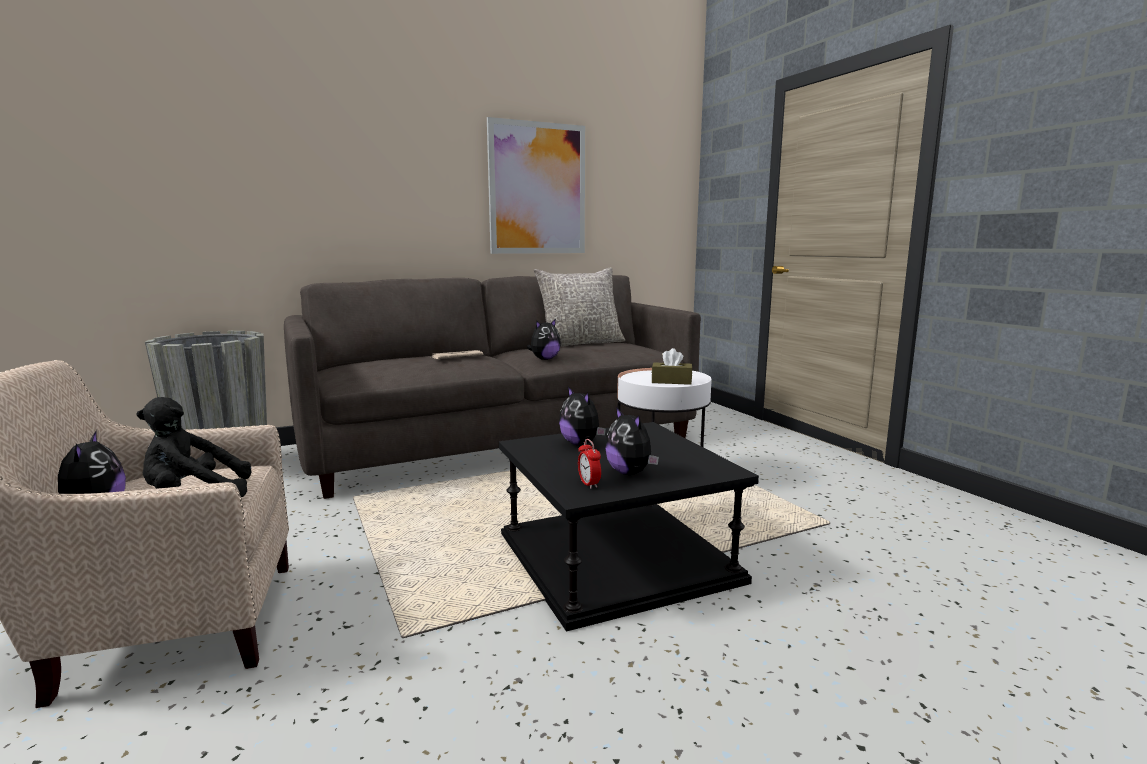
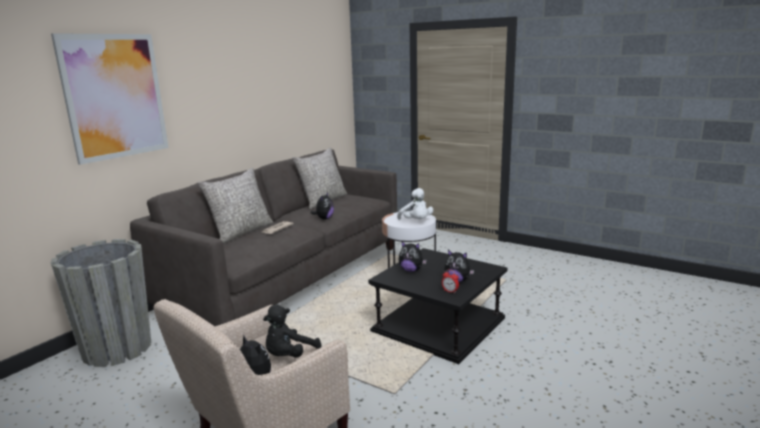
camera: 30 degrees left, 5 degrees up
picture [487,117,585,254] -> picture moved to [51,33,169,165]
brown tissue box [652,348,692,385] -> white plush toy [397,188,433,220]
none -> grey pillow [197,167,273,244]

